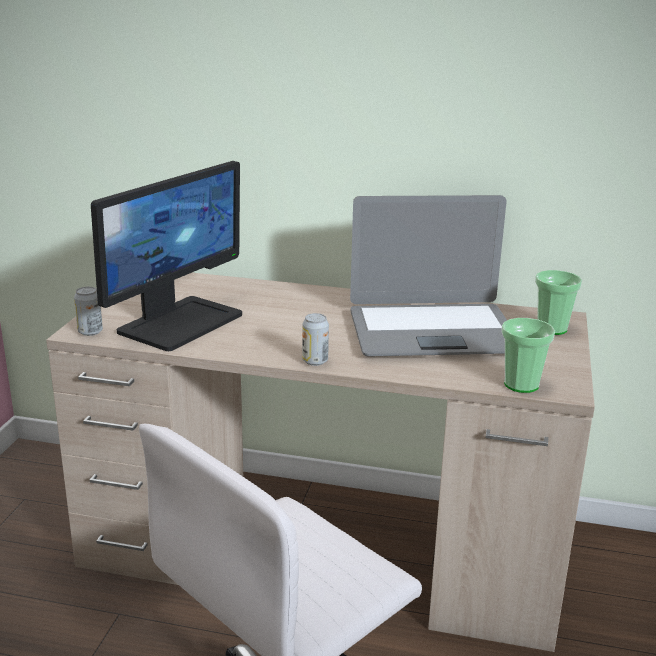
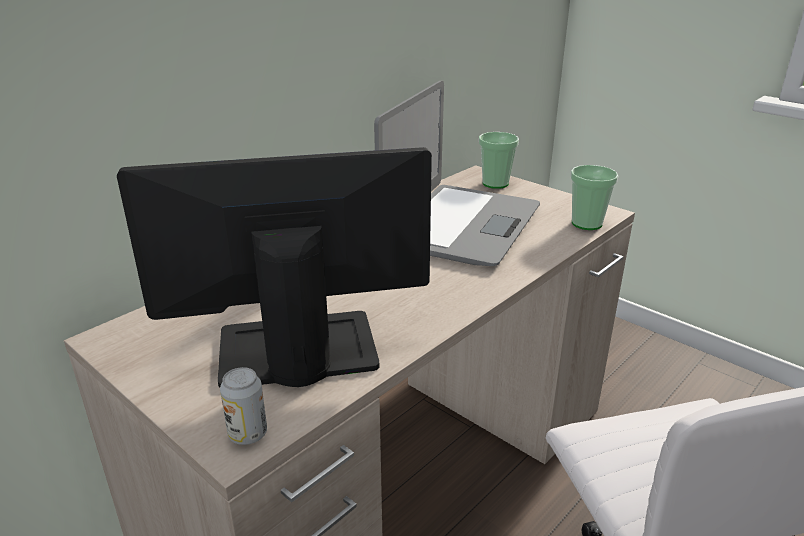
camera: 60 degrees left, 5 degrees up
monitor [91,161,242,351] -> monitor turned 75 degrees counterclockwise [117,147,432,388]
can [302,313,329,366] -> none

